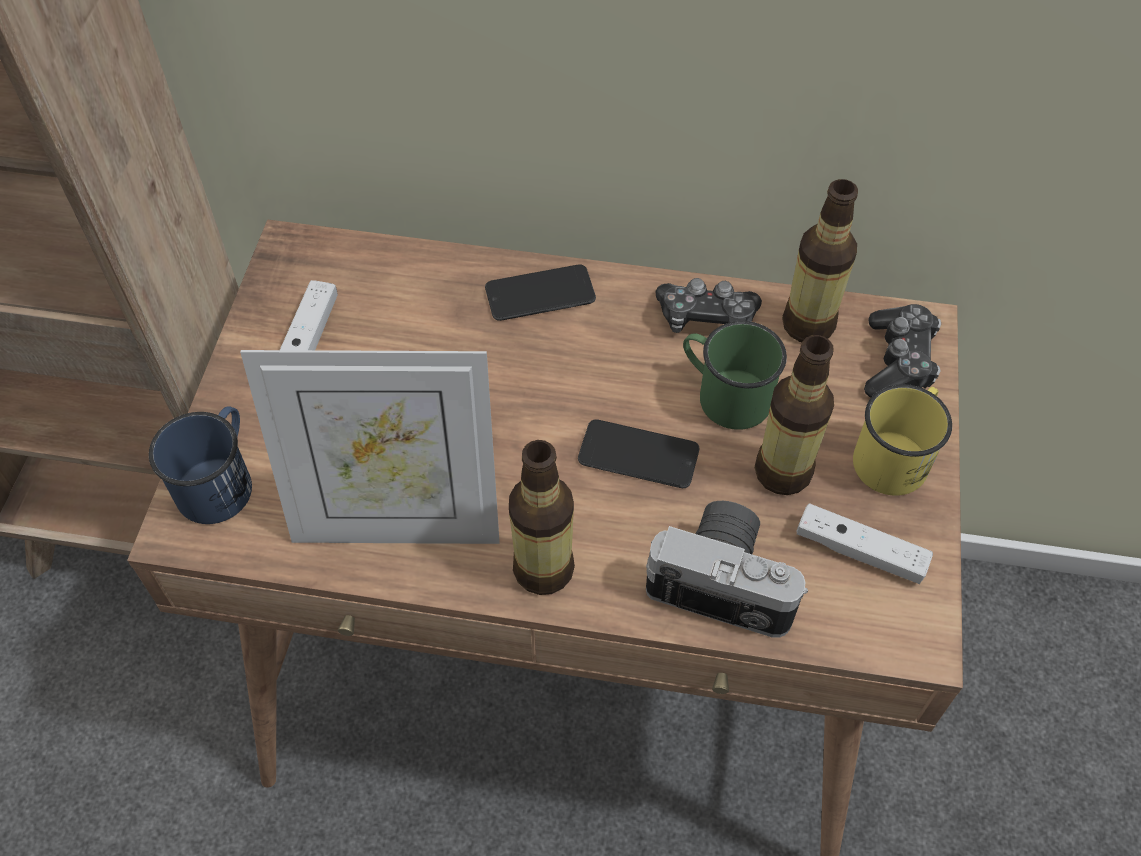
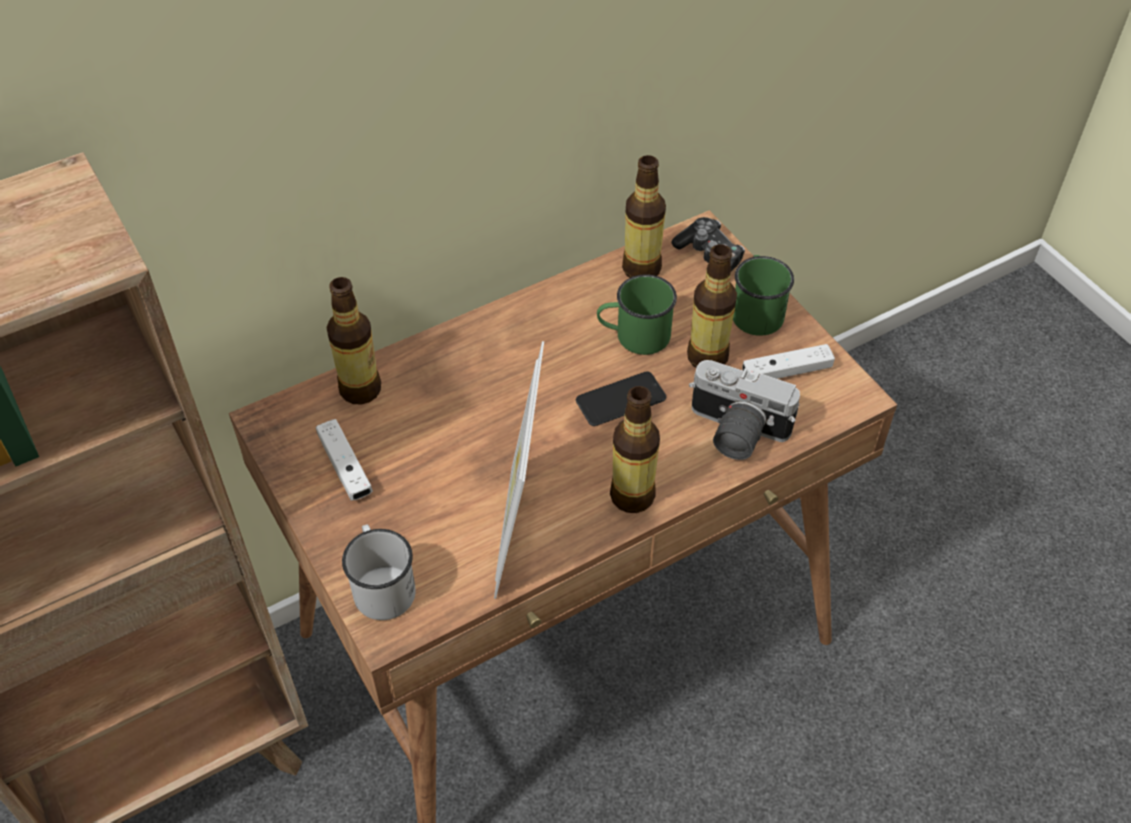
camera: 40 degrees left, 5 degrees down
blue mug [149,406,252,524] -> white mug [342,524,416,620]
picture frame [240,350,500,544] -> picture frame turned 135 degrees clockwise [494,341,544,599]
phone [485,264,596,321] -> none
camera [646,501,808,638] -> camera turned 135 degrees counterclockwise [689,360,800,460]
game controller [656,278,762,333] -> none
yellow mug [853,384,952,496] -> green mug [733,255,794,336]
none -> bottle [326,277,381,405]

